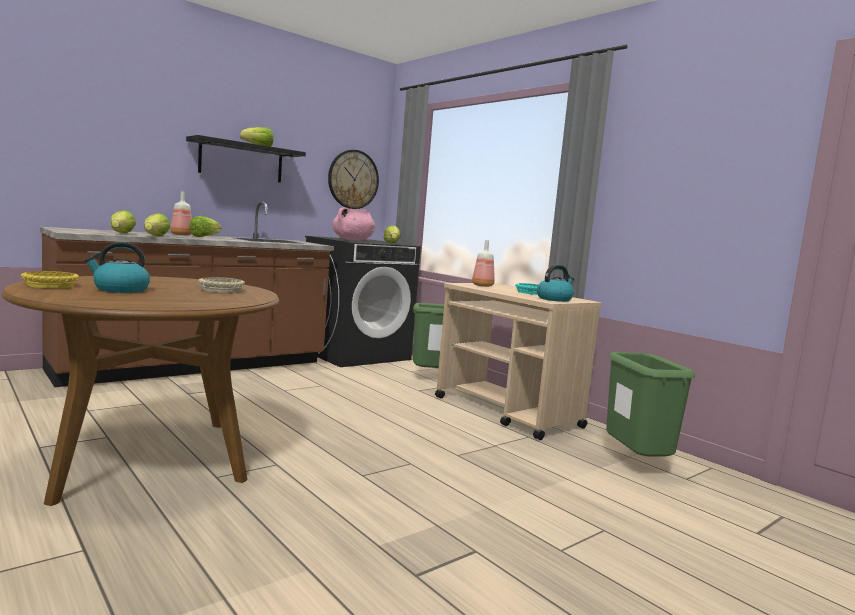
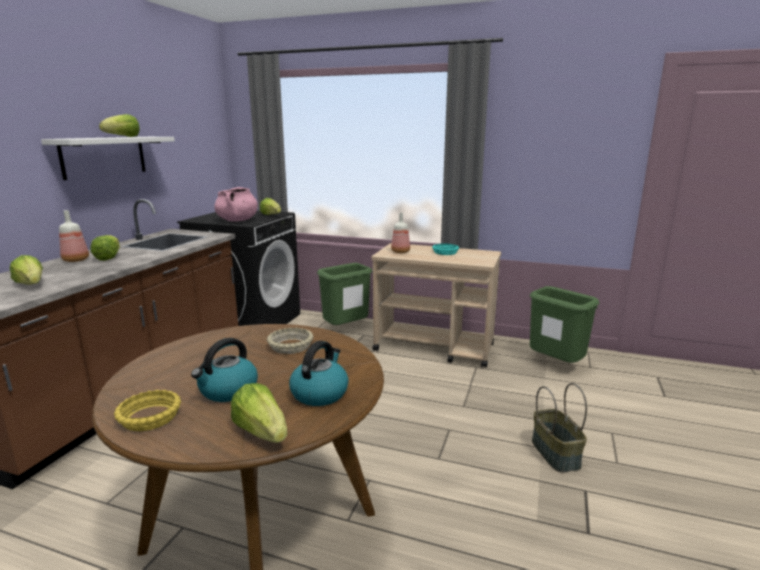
camera: 30 degrees left, 10 degrees up
lettuce [144,213,170,236] -> lettuce moved to [231,383,288,443]
black shelf [186,135,306,183] -> white shelf [41,137,175,180]
wall clock [328,150,379,209] -> none
kettle [537,265,574,302] -> kettle moved to [289,341,349,406]
none -> basket [532,383,587,473]

